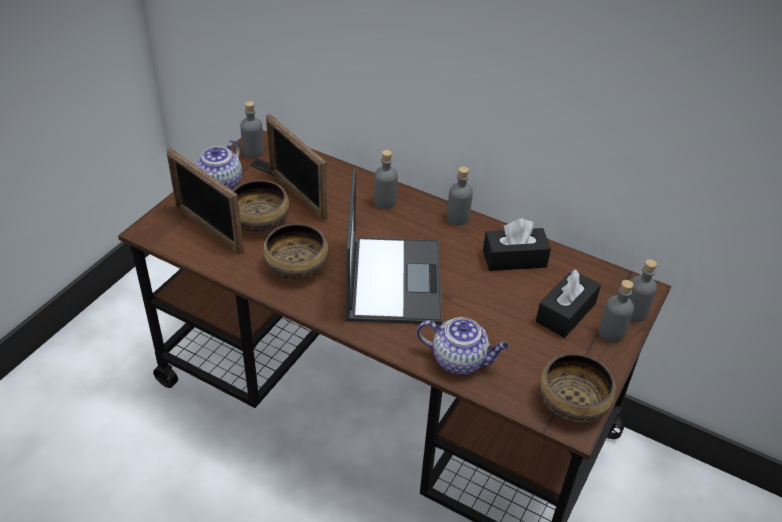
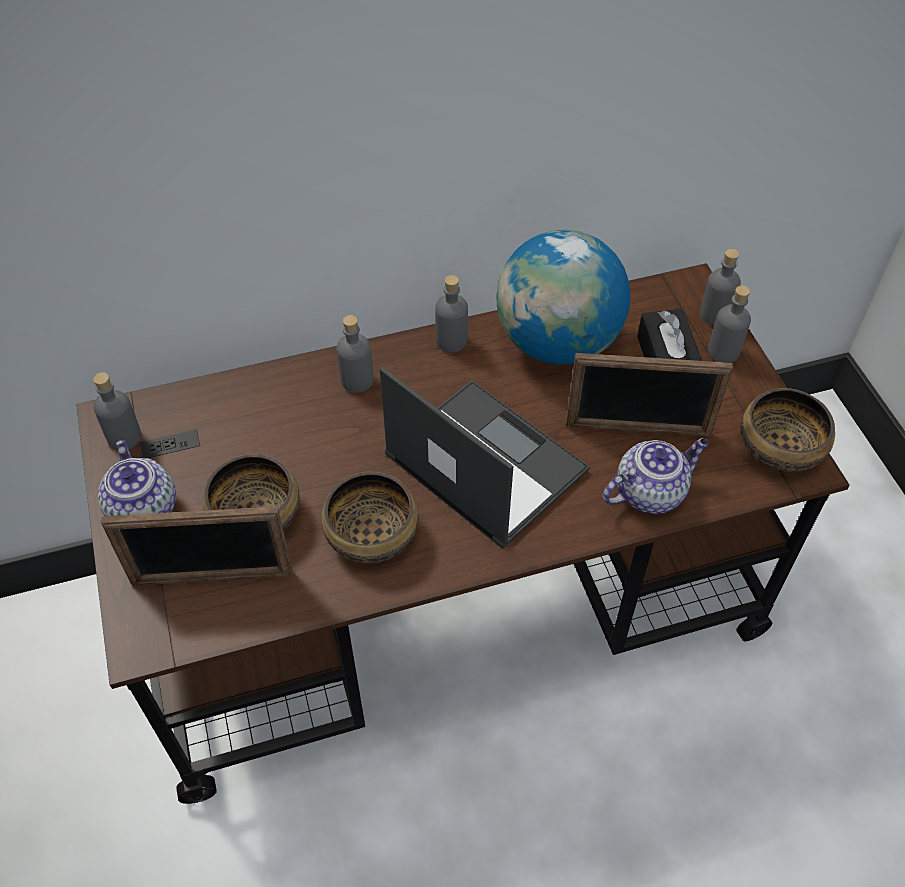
camera: 45 degrees left, 10 degrees up
picture frame [266,114,327,221] -> picture frame moved to [566,353,733,436]
black tissue box [483,218,551,271] -> globe [496,230,631,365]

